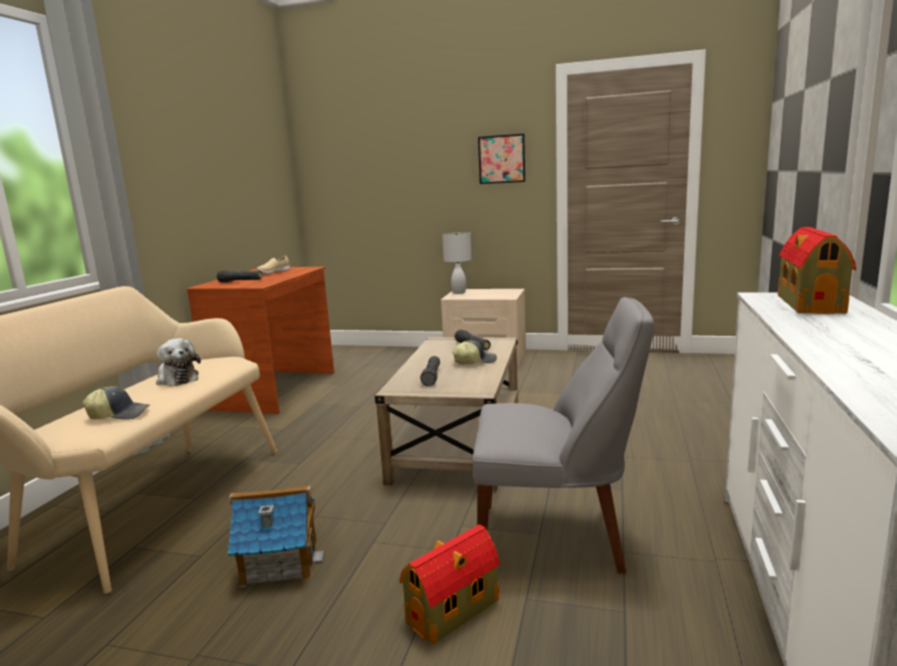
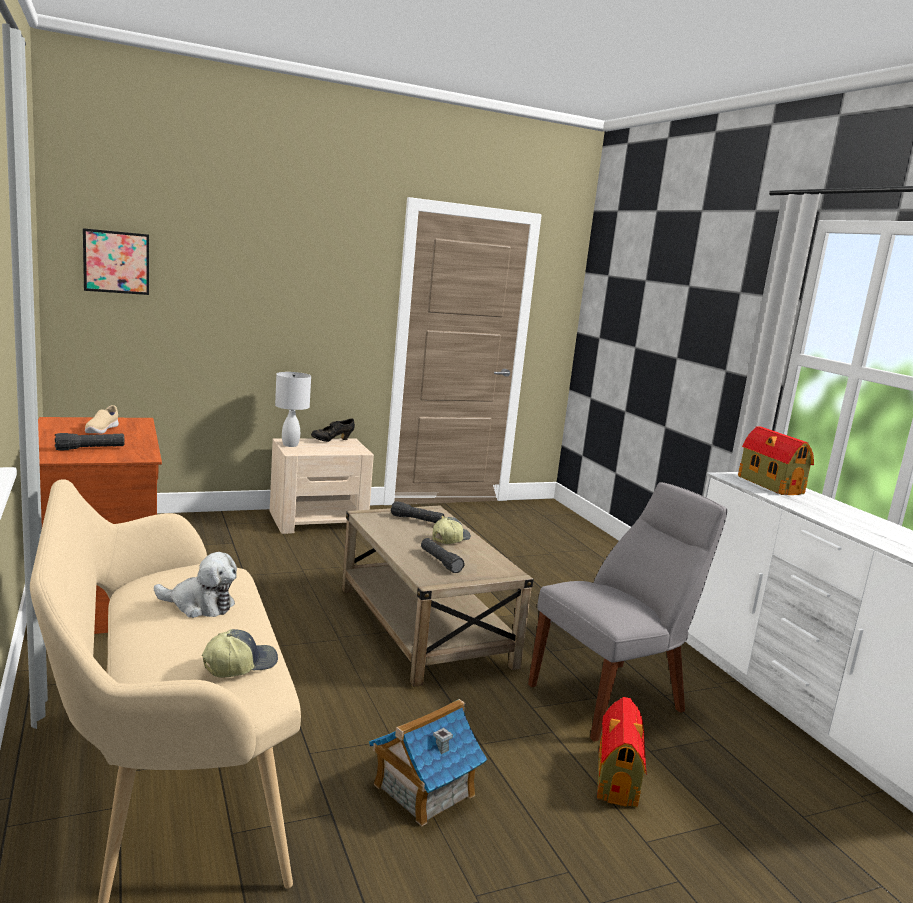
camera: 40 degrees left, 0 degrees up
picture [478,134,525,184] -> picture moved to [83,228,149,295]
none -> black shoe [311,419,355,442]

